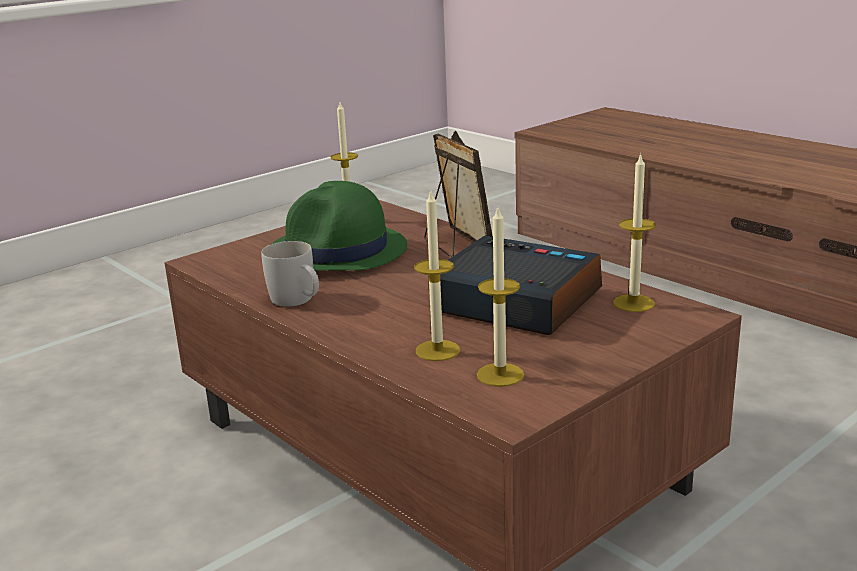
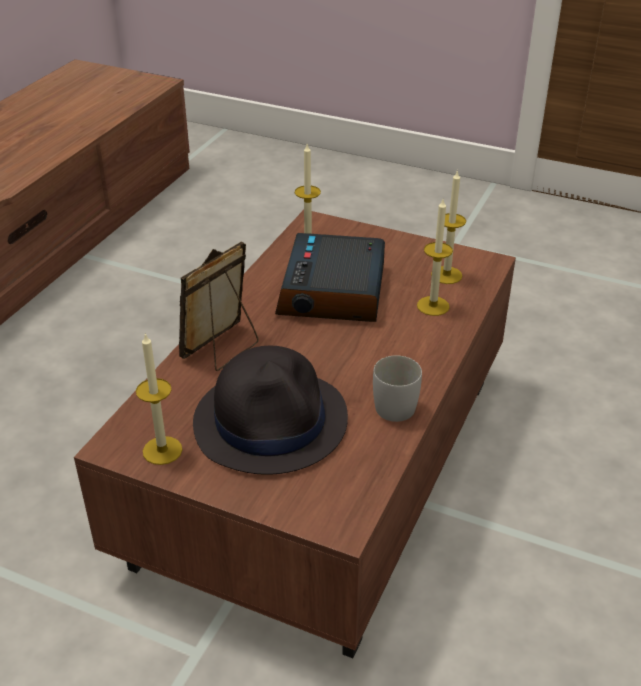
camera: 115 degrees left, 15 degrees up
green hat [272,181,407,271] -> black hat [193,346,348,475]

